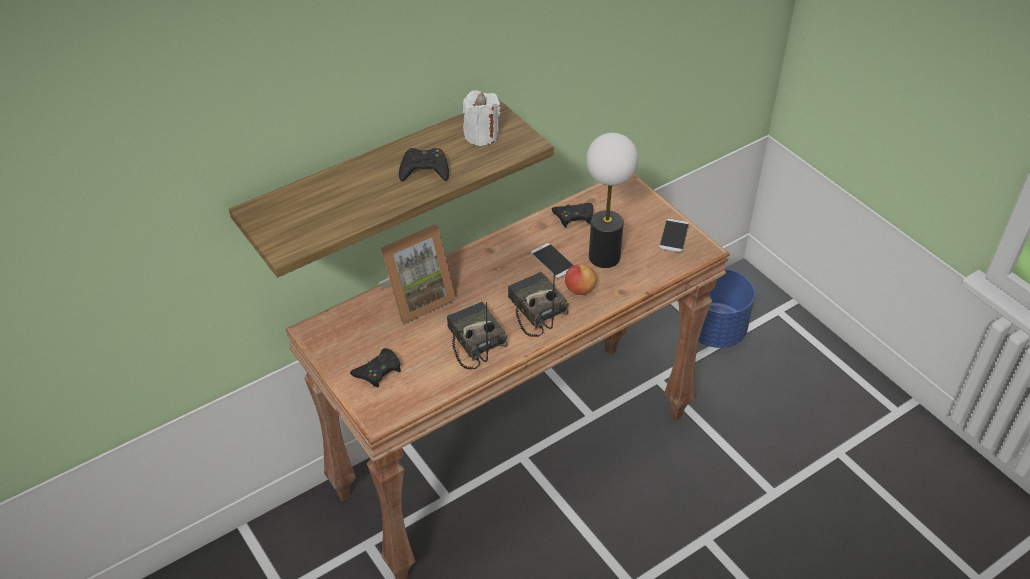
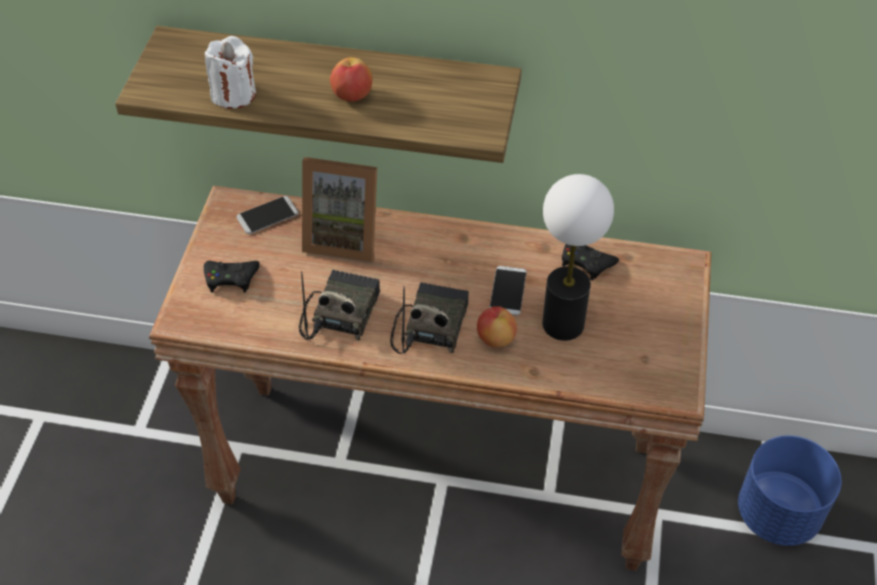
camera: 45 degrees right, 5 degrees up
black game controller [399,148,449,181] -> apple [330,57,372,101]
white candle [463,90,501,146] -> white candle moved to [205,36,256,109]
phone [659,219,689,253] -> phone moved to [237,196,298,234]

